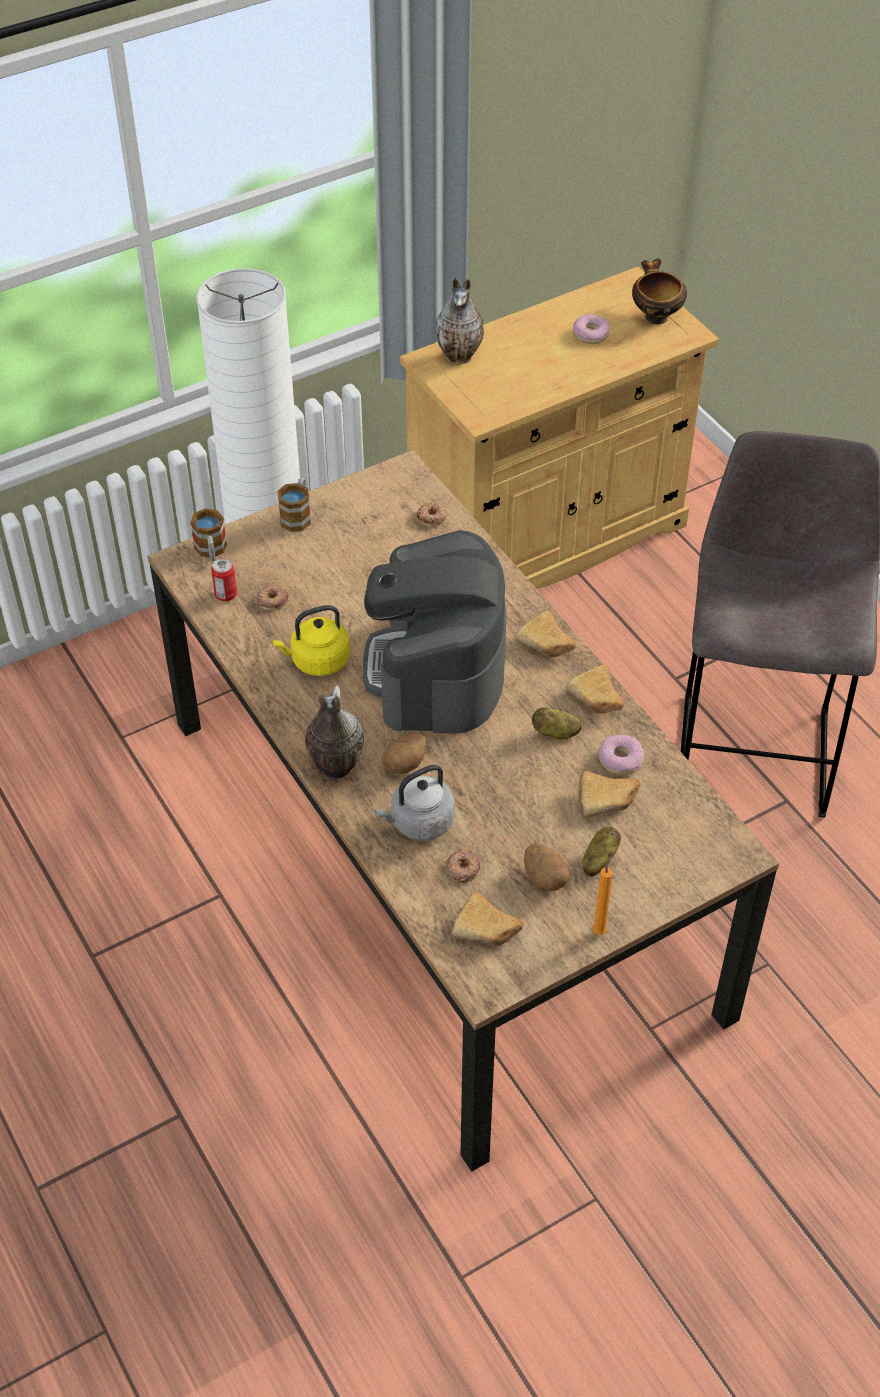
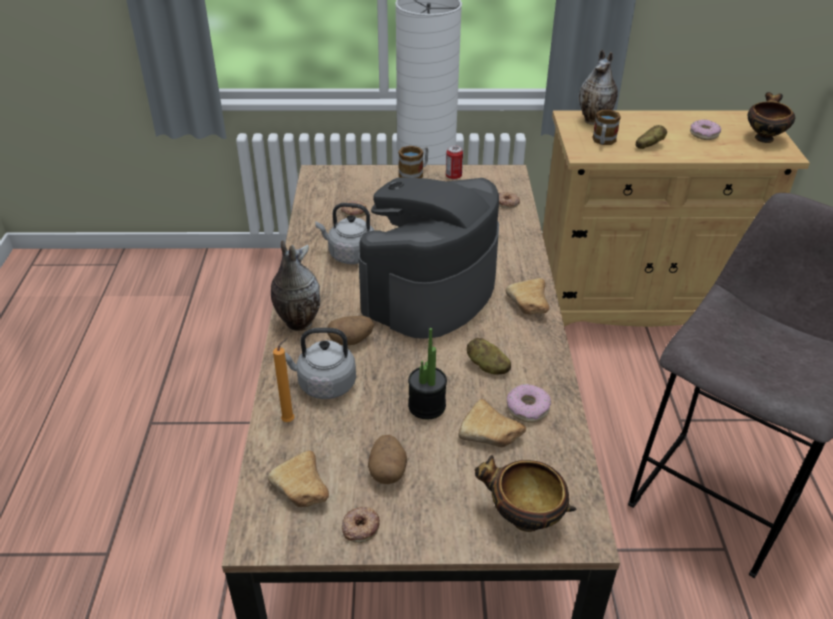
camera: 30 degrees right, 10 degrees down
mug [190,508,227,561] -> mug moved to [592,110,621,145]
can [211,559,237,601] -> can moved to [446,145,463,179]
yellow kettle [272,605,350,676] -> grey kettle [315,203,374,264]
donut [446,849,480,883] -> donut moved to [342,507,380,543]
bread [566,665,624,713] -> none
potato [582,827,621,876] -> potato moved to [636,125,667,149]
orange candle [592,856,613,935] -> orange candle moved to [273,337,294,422]
none -> potted plant [408,328,447,420]
none -> bowl [475,455,576,532]

